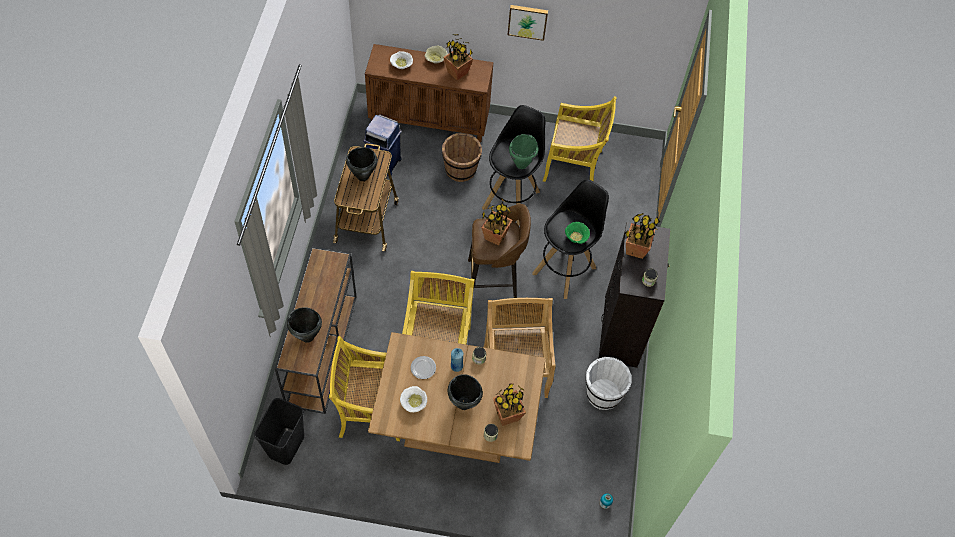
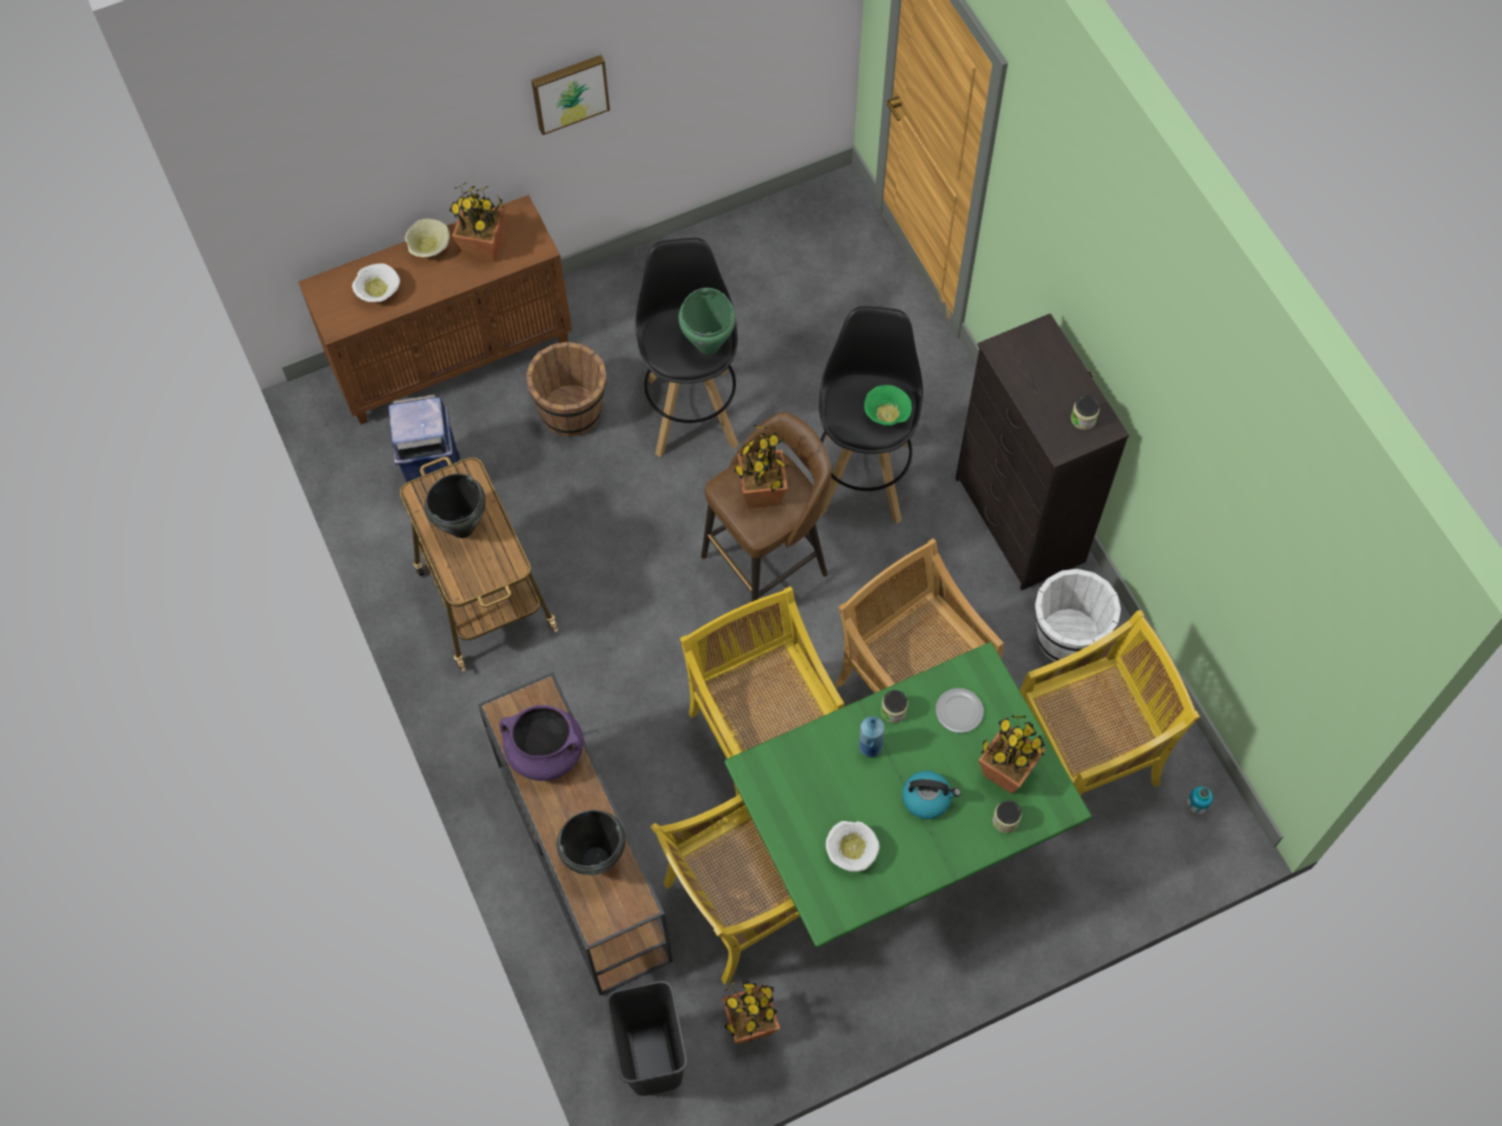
camera: 30 degrees left, 5 degrees up
brown dining table [368,332,546,463] -> green dining table [725,642,1092,948]
plate [411,356,436,379] -> plate moved to [936,688,984,733]
black cooking pot [448,374,483,410] -> kettle [902,771,961,819]
yellow chair [543,96,617,182] -> yellow chair moved to [1020,610,1200,796]
potted plant [625,213,660,259] -> potted plant moved to [722,980,780,1044]
none -> purple cooking pot [500,705,584,781]

